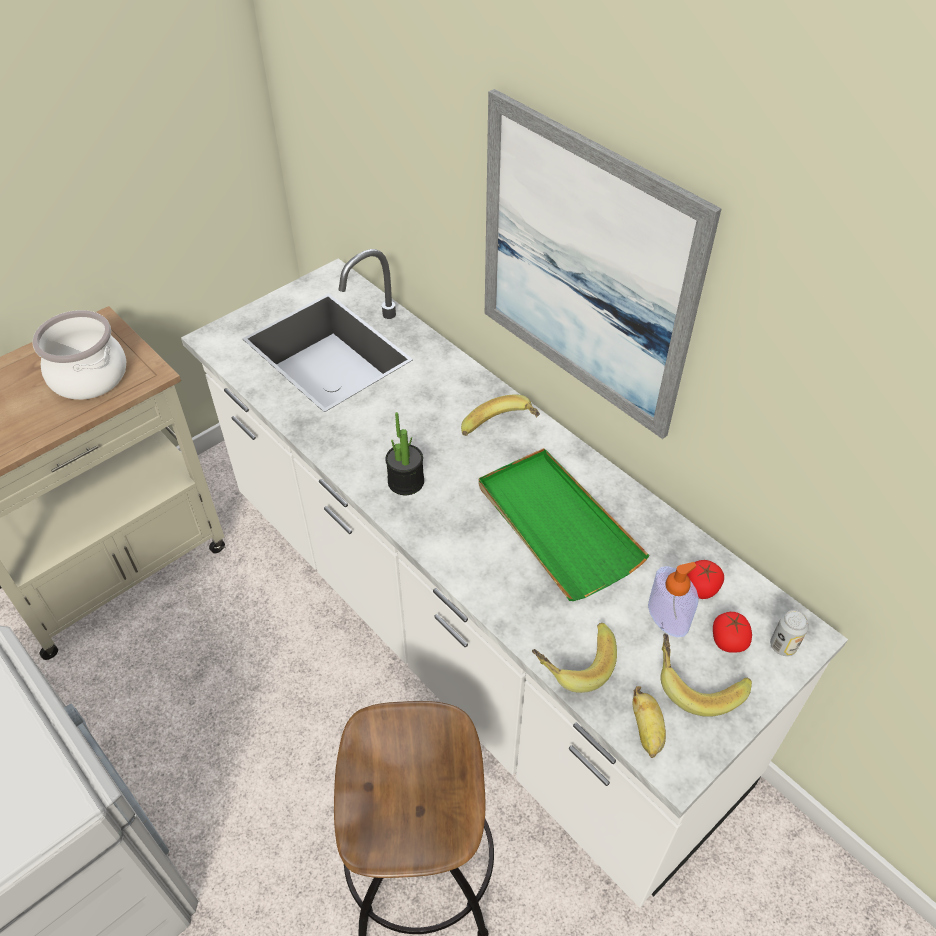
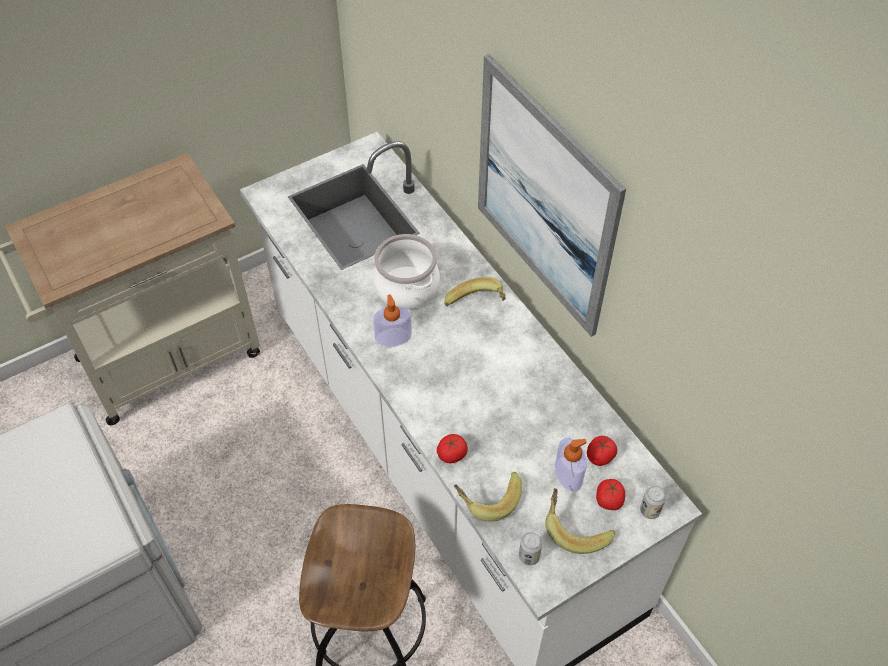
camera: 10 degrees right, 5 degrees up
cooking pot [32,310,126,400] -> cooking pot moved to [373,234,440,310]
potted plant [385,412,424,495] -> soap dispenser [373,294,412,347]
green tray [478,448,650,601] -> none
banana [632,686,666,758] -> can [519,532,542,566]
none -> tomato [437,434,468,463]

